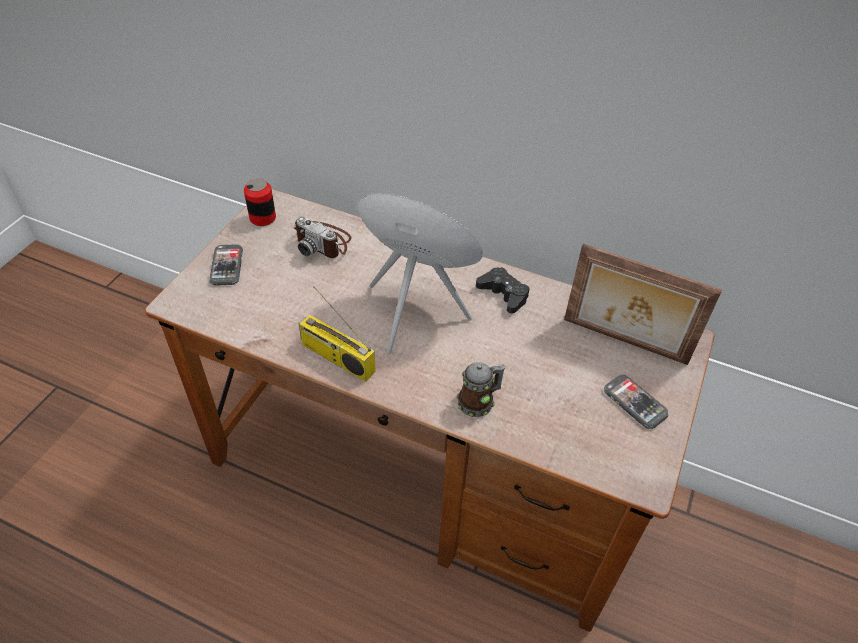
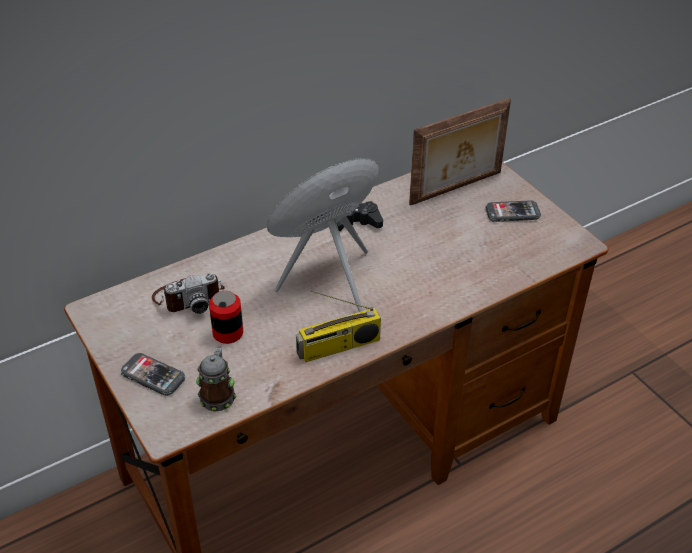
camera: 55 degrees left, 5 degrees down
can [244,179,276,226] -> can moved to [209,291,243,344]
mug [456,362,505,417] -> mug moved to [196,347,236,412]

